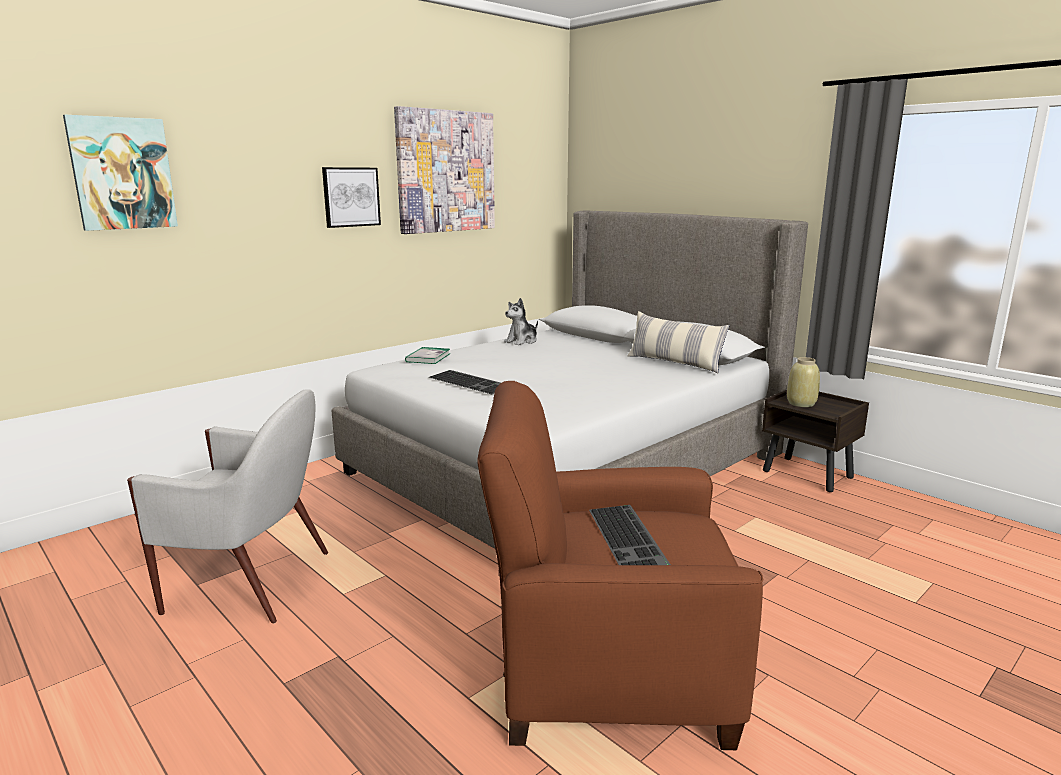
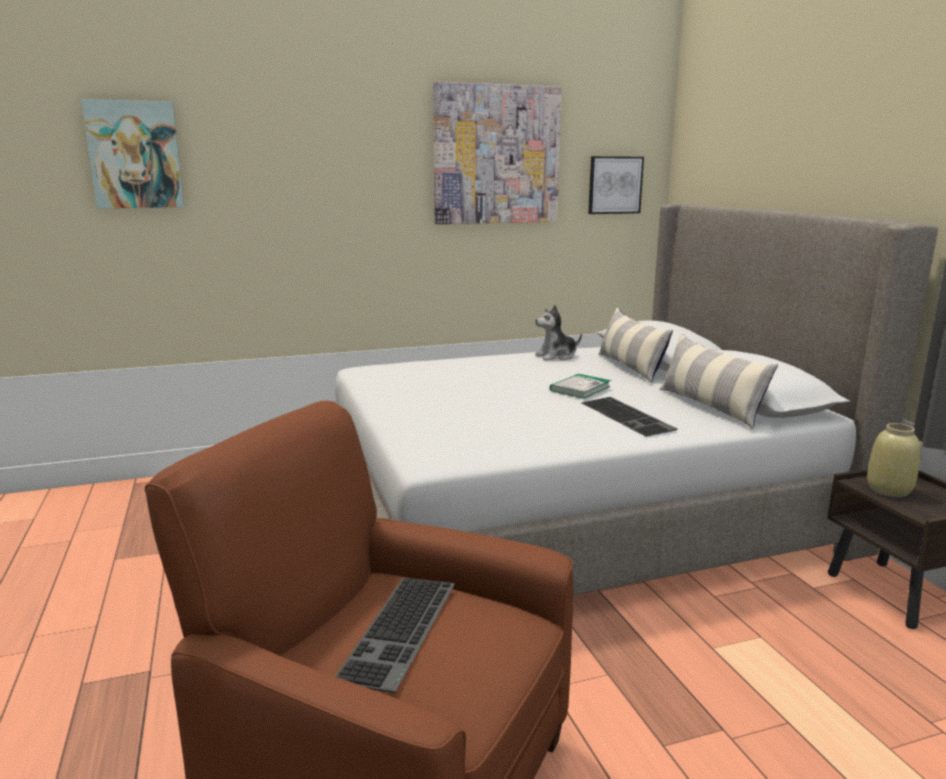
camera: 25 degrees right, 0 degrees up
white armchair [127,389,328,623] -> none
picture [322,167,381,228] -> picture moved to [588,156,644,214]
book [405,347,450,364] -> book moved to [550,374,611,399]
keyboard [429,370,500,394] -> keyboard moved to [582,397,677,437]
none -> pillow [598,307,673,383]

